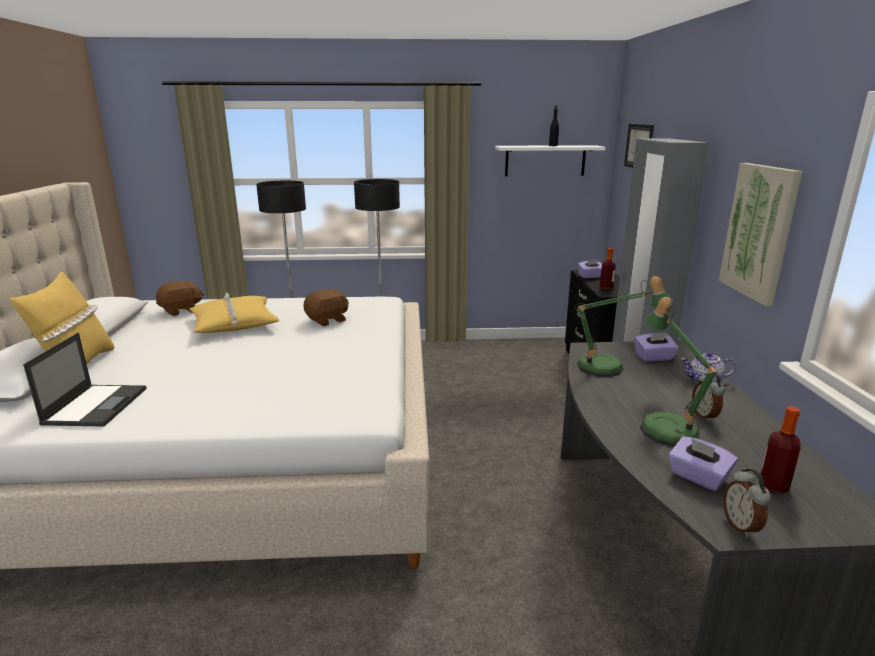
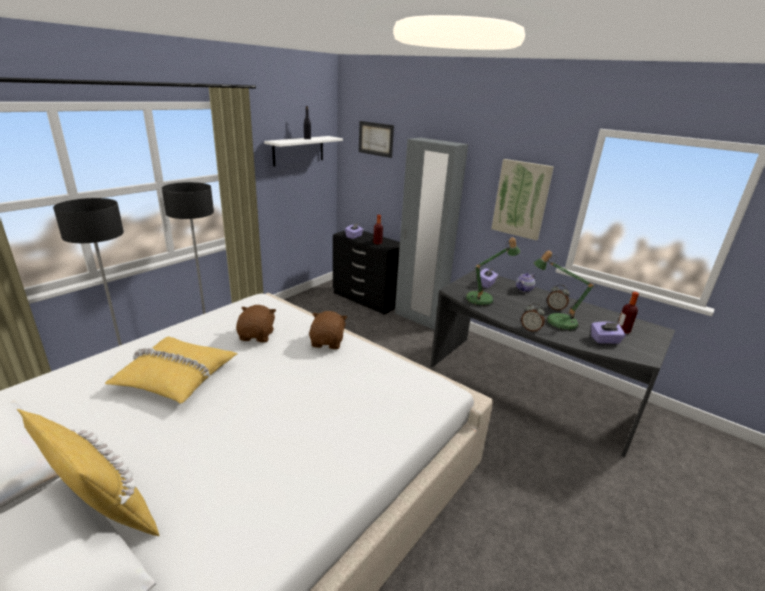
camera: 50 degrees left, 5 degrees up
laptop [23,333,146,427] -> none
brown plush toy [156,281,204,316] -> brown plush toy moved to [309,311,347,349]
alarm clock [723,469,771,537] -> alarm clock moved to [521,303,545,332]

